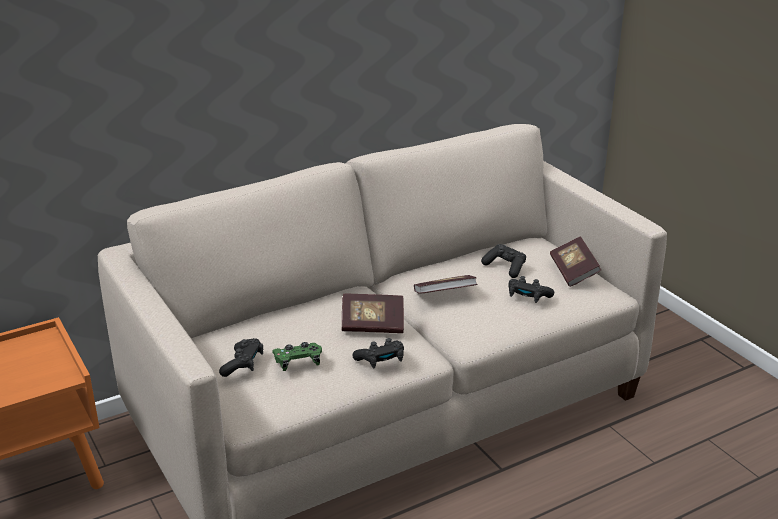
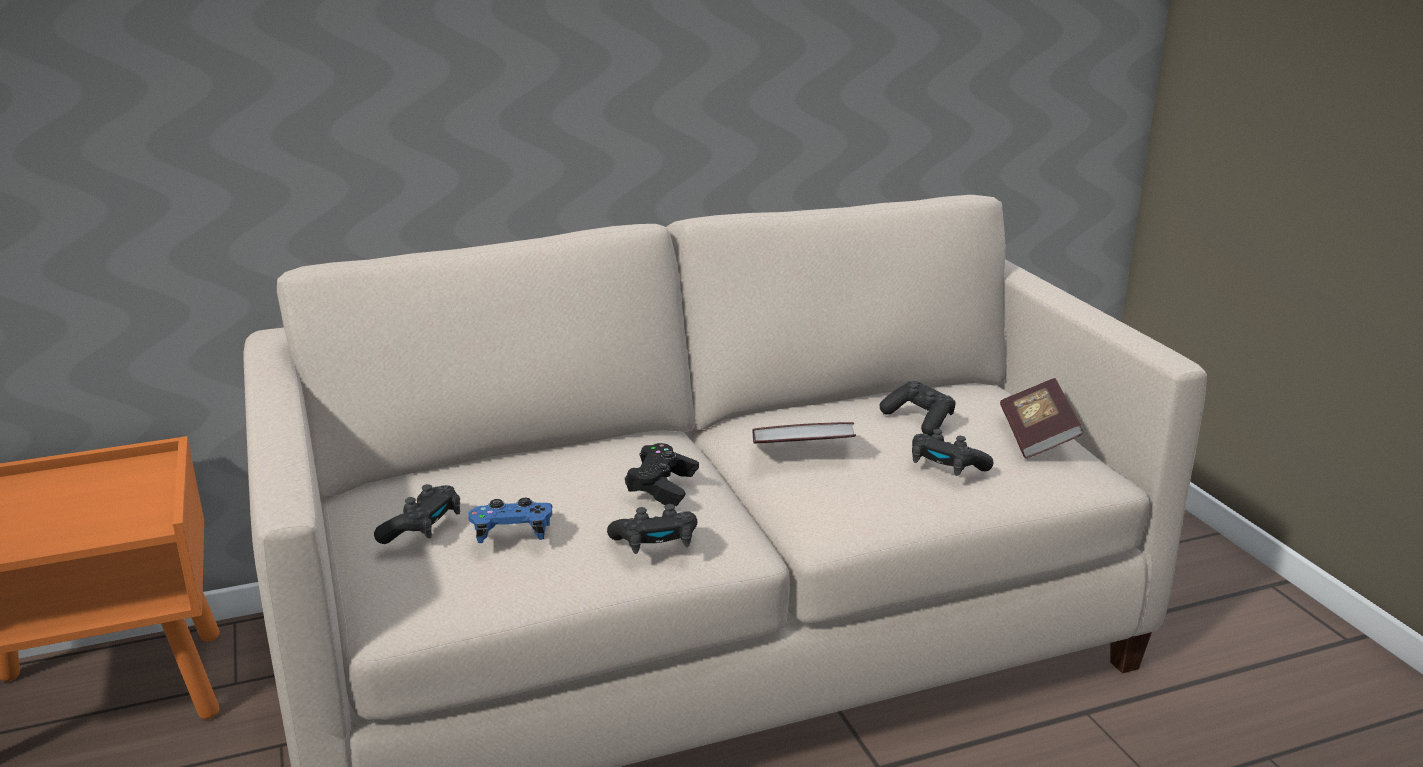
camera: 10 degrees right, 5 degrees down
green game controller [272,342,322,371] -> blue game controller [468,498,553,543]
book [342,294,404,333] -> black game controller [625,443,699,506]

